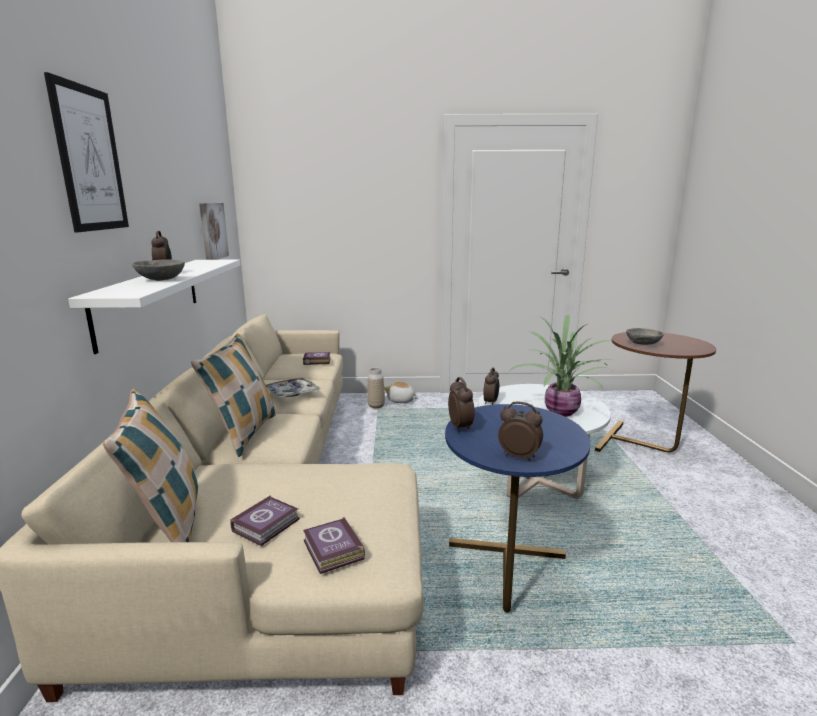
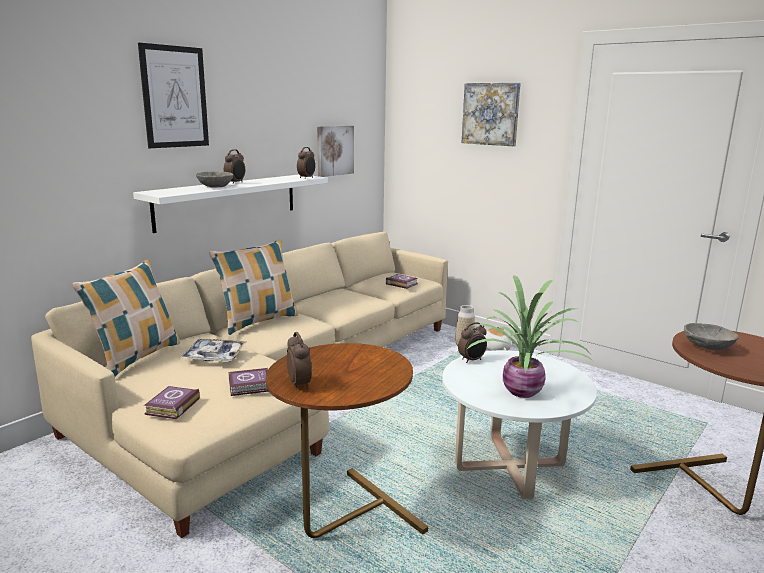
camera: 40 degrees right, 0 degrees up
book [230,496,300,546] -> book moved to [228,368,269,396]
tray [266,377,321,398] -> tray moved to [179,339,246,362]
blue side table [445,404,590,612] -> brown side table [266,343,428,538]
alarm clock [448,377,475,432] -> alarm clock moved to [297,147,316,179]
none -> picture [462,83,521,146]

